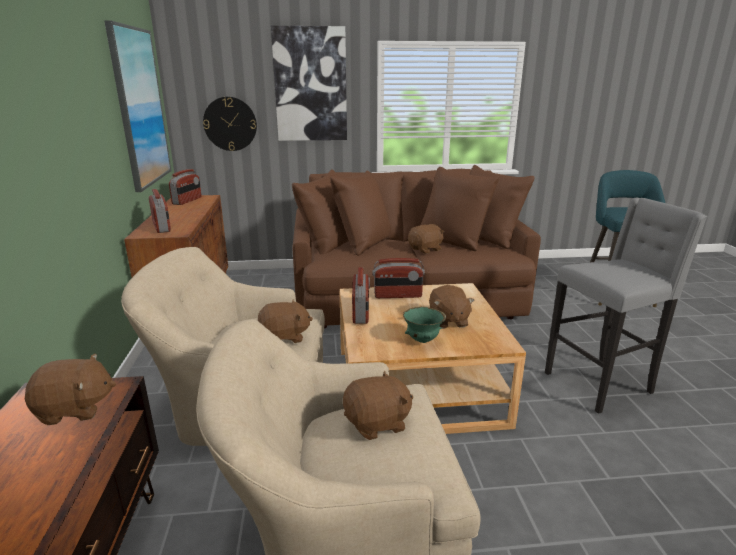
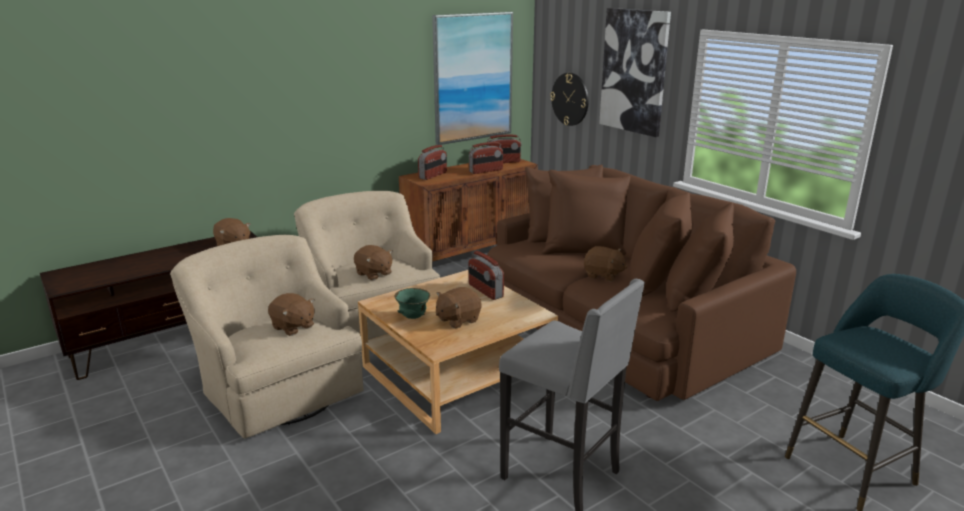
camera: 60 degrees right, 0 degrees up
radio [352,267,370,324] -> radio moved to [469,142,503,174]

